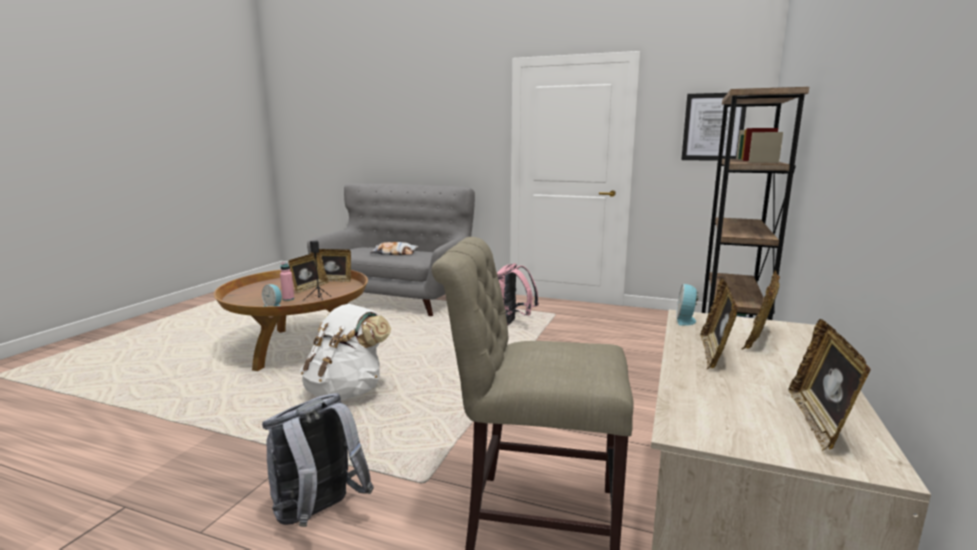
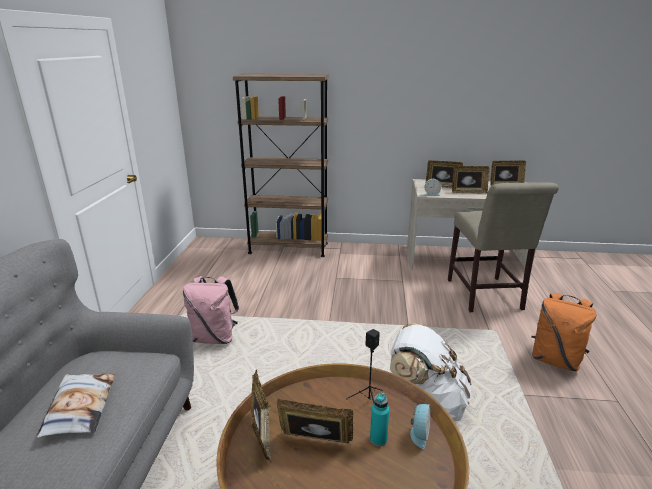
camera: 105 degrees left, 10 degrees up
grey backpack [262,393,374,527] -> orange backpack [531,293,596,371]
pink bottle [280,262,294,301] -> turquoise bottle [370,392,389,446]
picture [681,93,746,161] -> none

